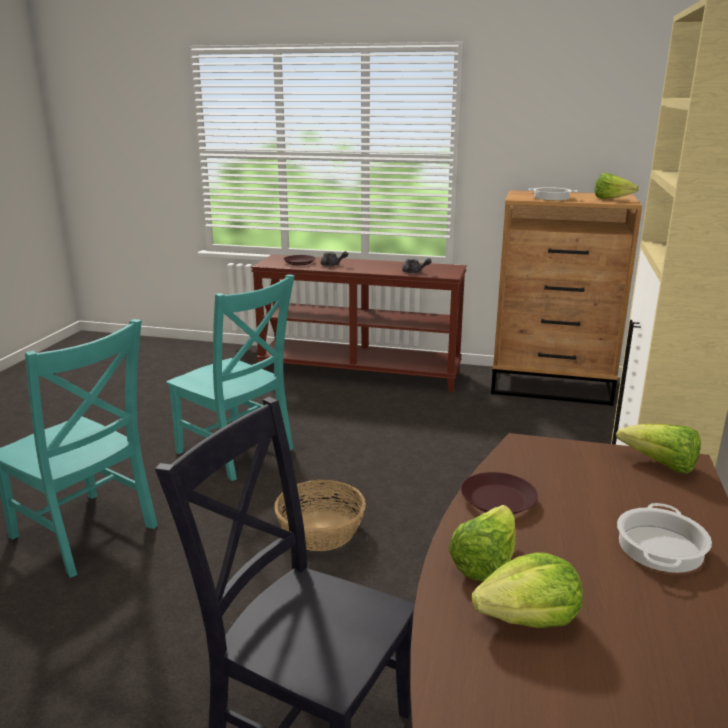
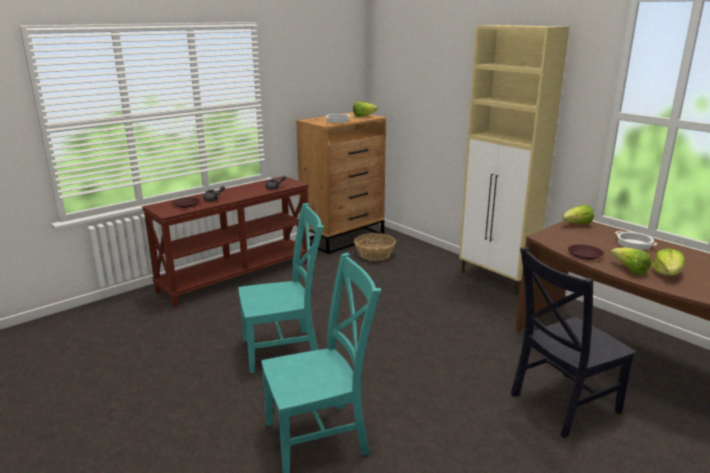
camera: 55 degrees left, 0 degrees up
basket [274,480,366,551] -> basket moved to [354,233,396,261]

